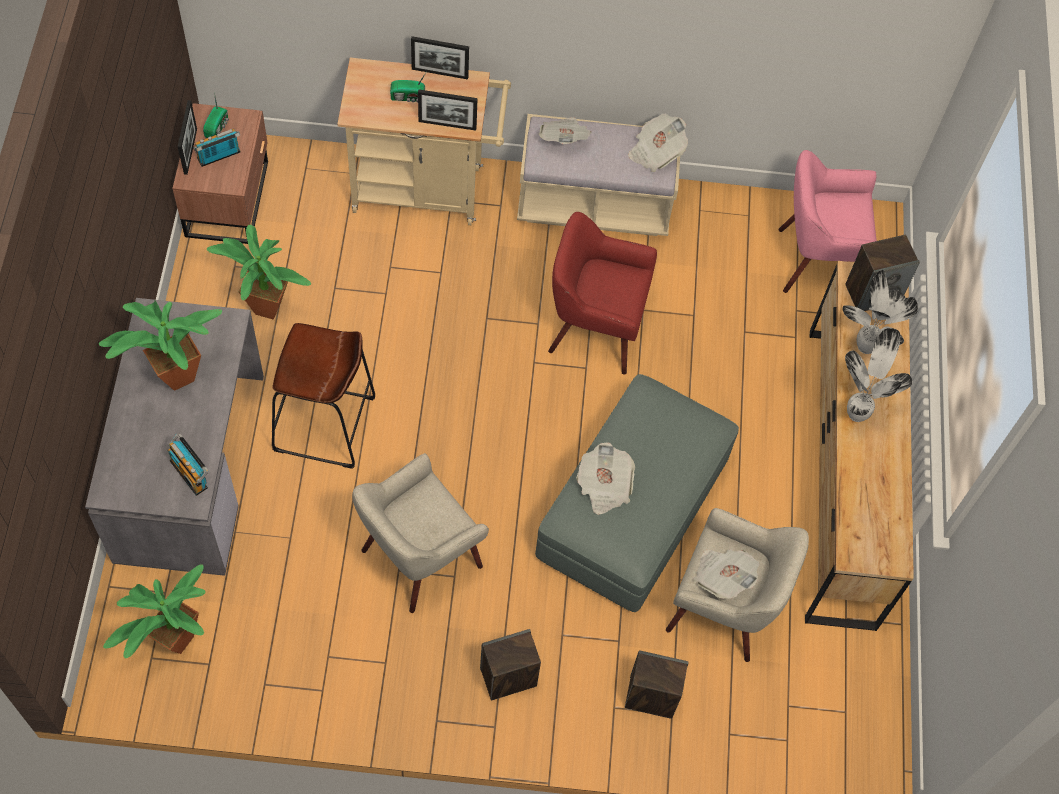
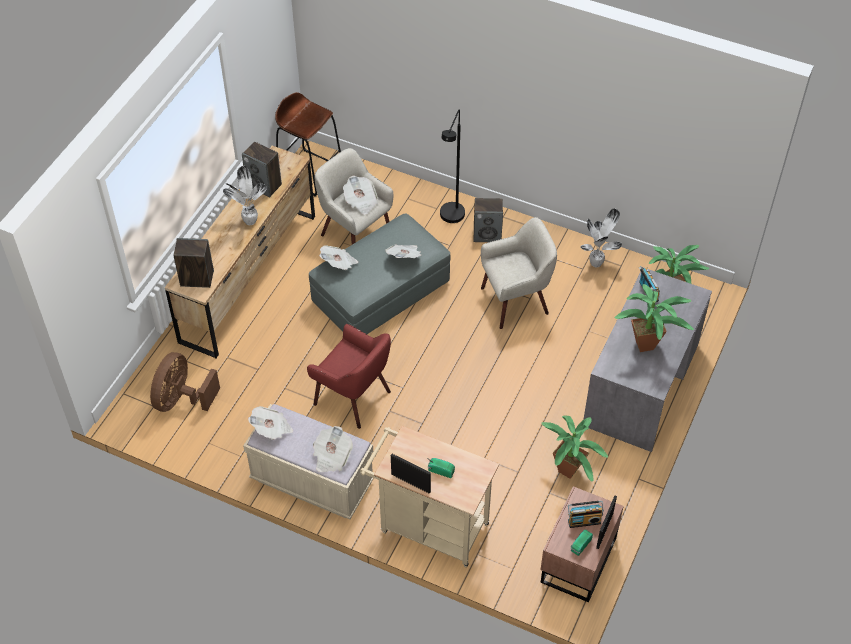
camera: 155 degrees left, 10 degrees down
brown stool [272,323,375,469] -> brown stool moved to [275,92,341,197]
picture frame [418,90,478,131] -> none
speaker [625,650,688,719] -> speaker moved to [242,142,282,198]
pink armchair [778,150,877,293] -> brown fan [150,352,220,412]
potted plant [843,270,918,354] -> potted plant moved to [580,209,622,267]
none -> newspaper [319,245,358,270]
none -> black floor lamp [440,109,465,223]

